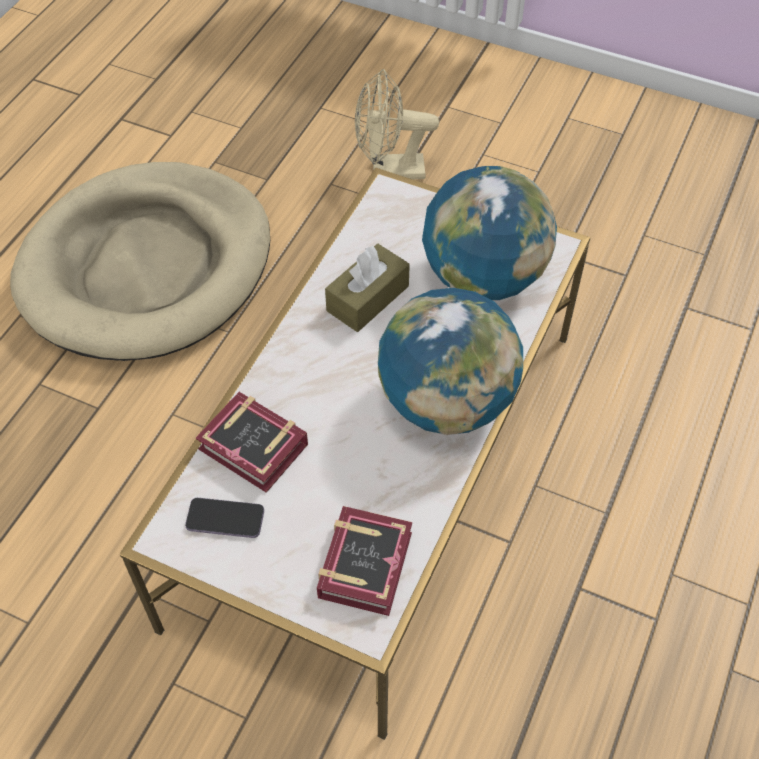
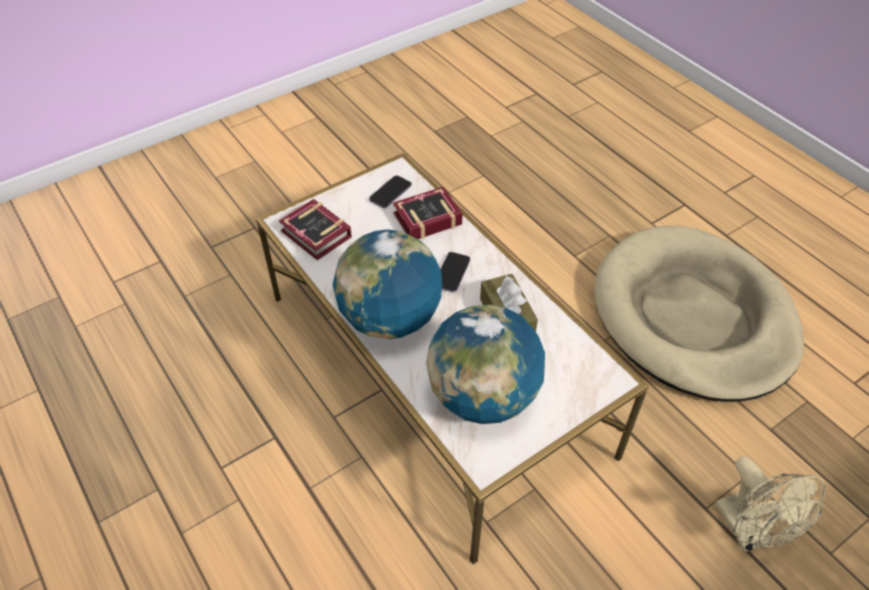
camera: 120 degrees right, 5 degrees down
beige fan [355,69,439,179] -> beige fan turned 135 degrees clockwise [715,456,826,552]
none -> phone [440,252,470,292]

